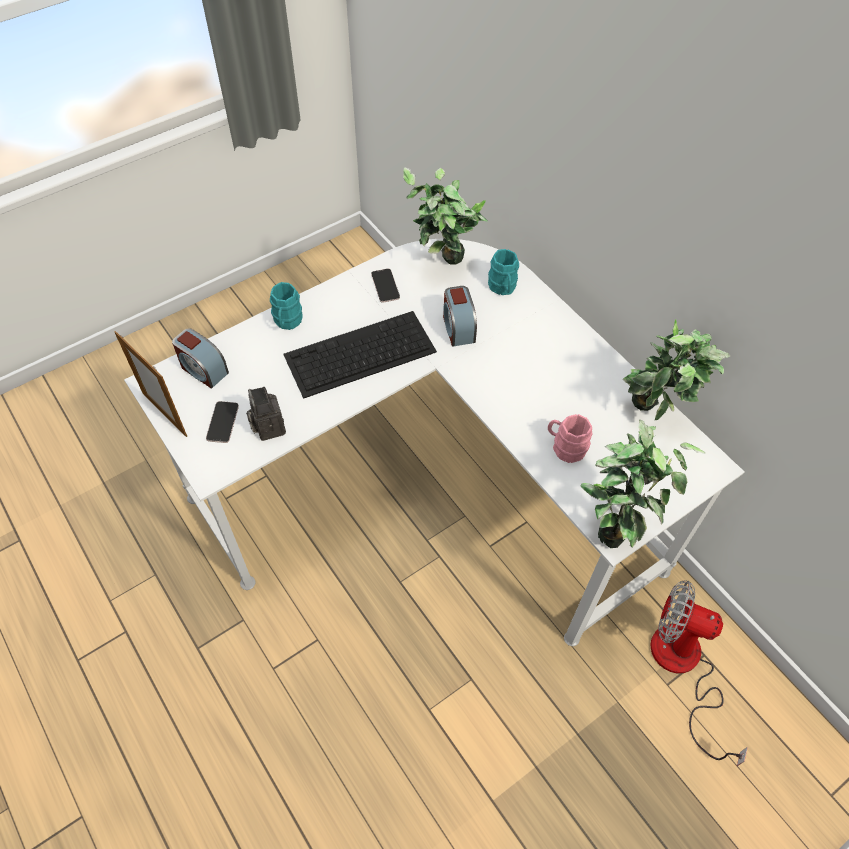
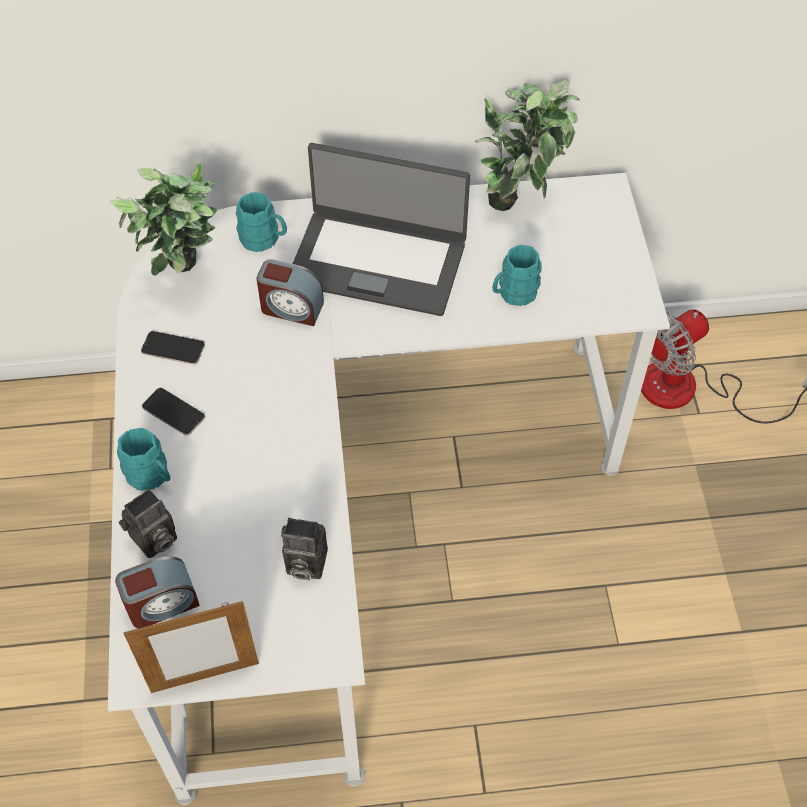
camera: 60 degrees left, 0 degrees up
phone [206,401,239,443] -> phone moved to [142,387,205,436]
keyboard [283,311,437,399] -> none
pink mug [548,414,592,463] -> turquoise mug [492,245,542,306]
potted plant [580,419,705,548] -> none
none -> camera [118,489,177,559]
none -> laptop [293,143,470,316]

